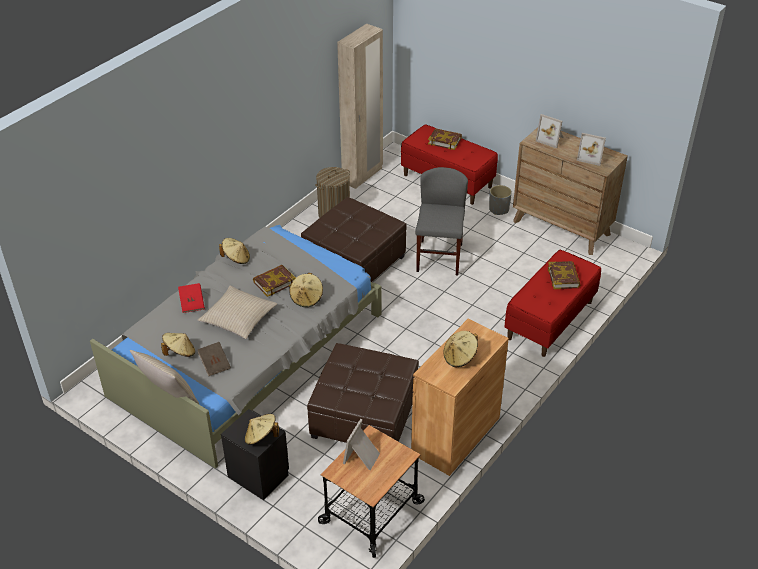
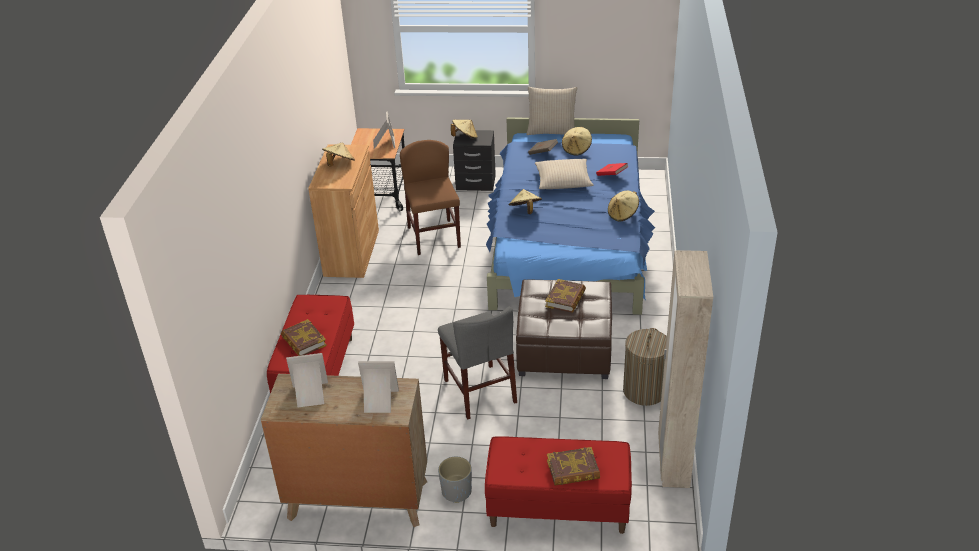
camera: 150 degrees right, 5 degrees down
grey bed [90,225,381,469] -> blue bed [486,117,655,315]
book [253,265,296,297] -> book moved to [545,279,586,313]
brown ottoman [307,343,419,443] -> brown chair [400,140,461,255]

